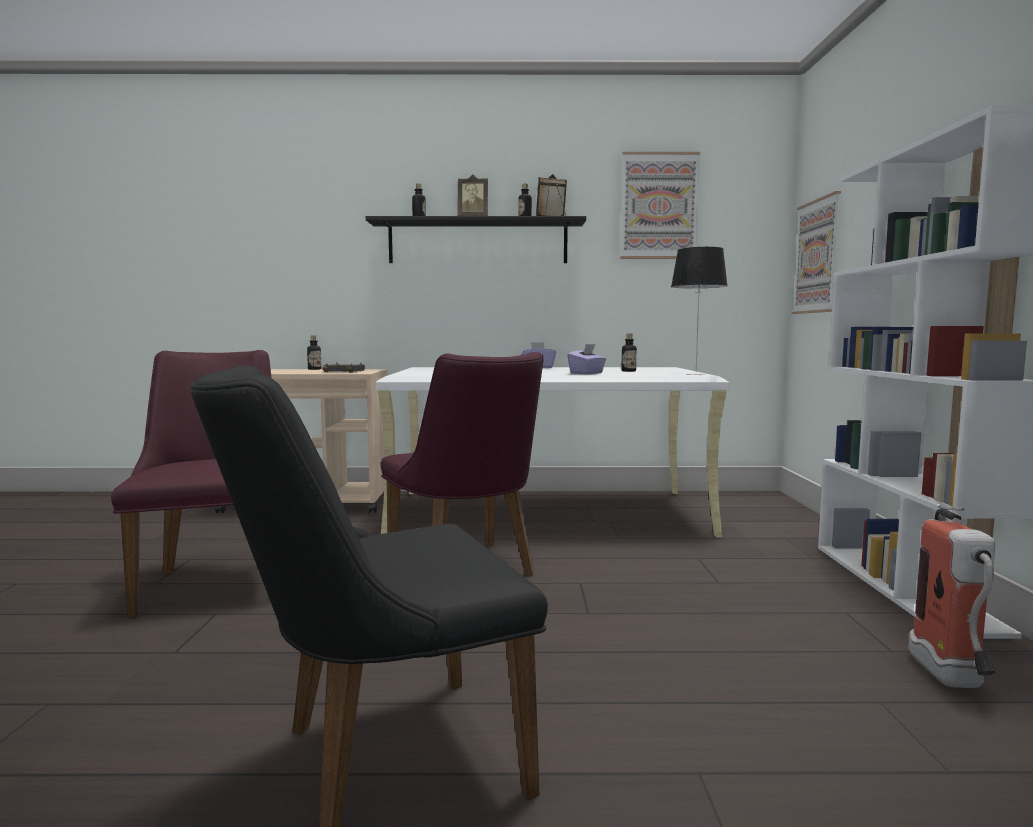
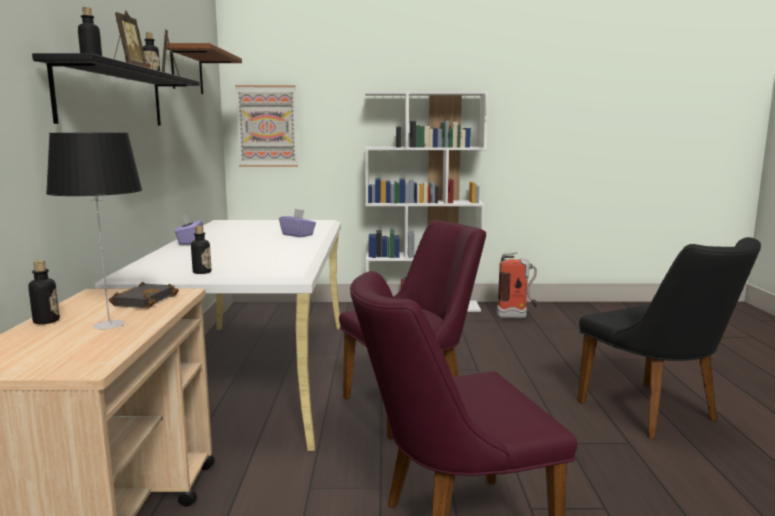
camera: 90 degrees left, 5 degrees up
picture [620,152,700,259] -> brown shelf [167,43,242,94]
bottle [622,334,637,372] -> bottle moved to [191,226,211,274]
table lamp [671,247,728,375] -> table lamp moved to [46,133,142,330]

